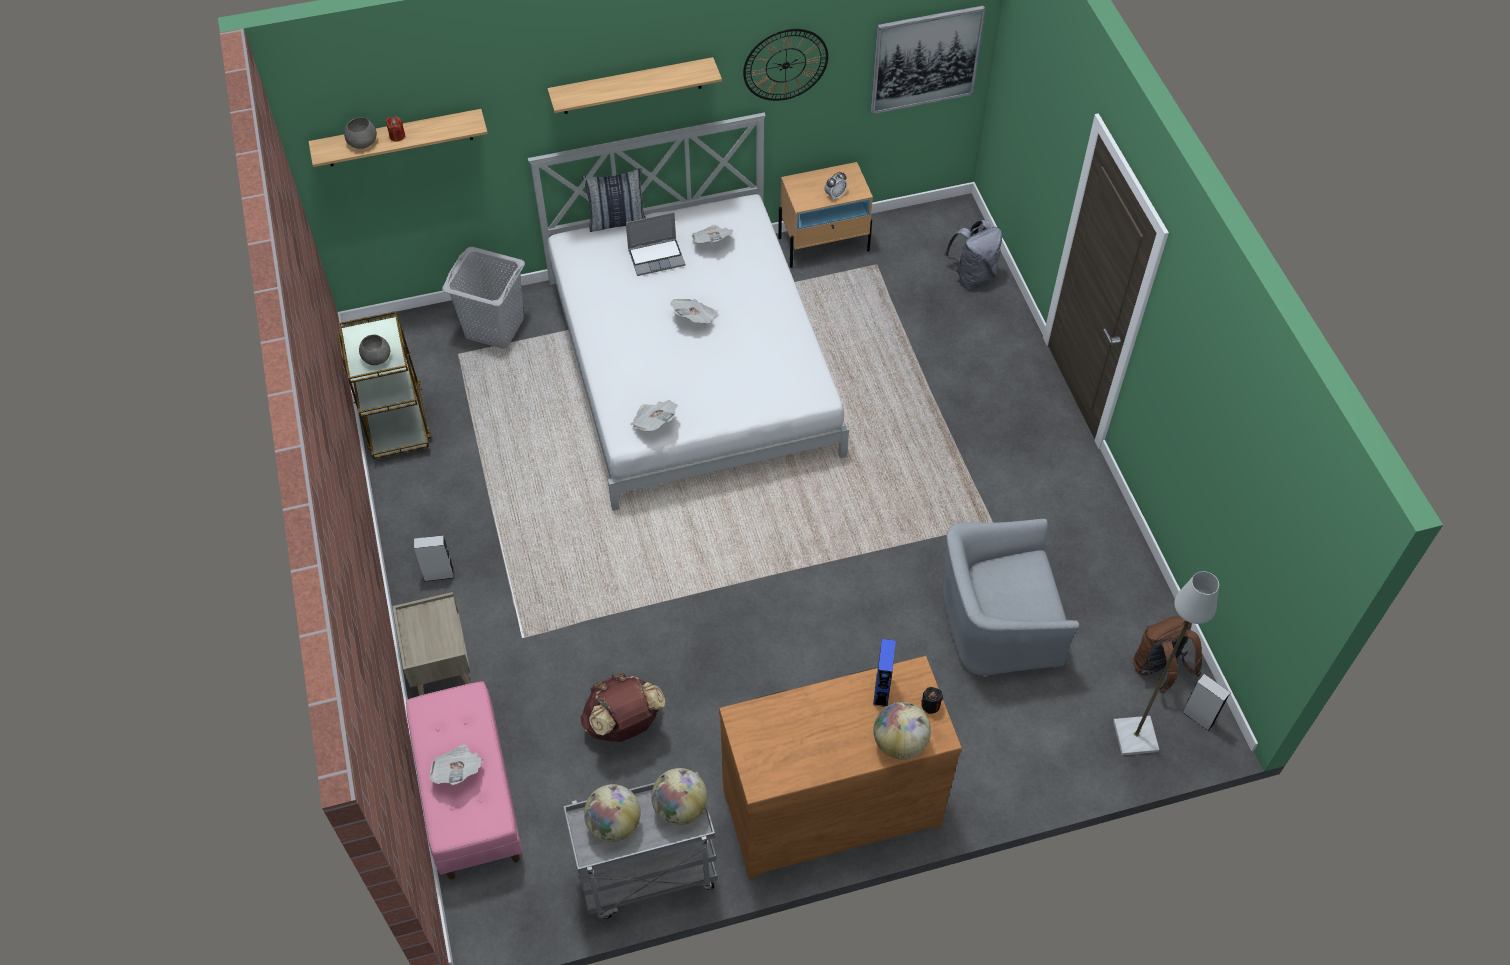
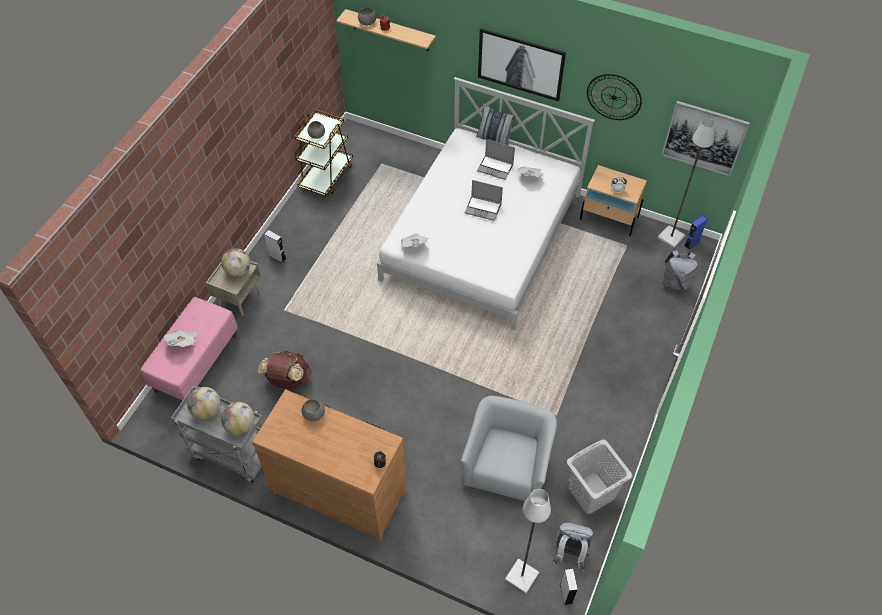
camera: 40 degrees right, 0 degrees up
grey laundry basket [442,247,525,349] -> grey laundry basket moved to [567,440,632,514]
shelf [547,57,722,114] -> picture [478,28,566,102]
newspaper [670,299,718,324] -> laptop [465,180,503,221]
blue speaker [873,639,896,707] -> blue speaker moved to [684,215,707,249]
globe [873,702,931,760] -> globe moved to [221,248,250,276]
grey armchair [943,519,1079,677] -> grey armchair turned 75 degrees clockwise [461,396,557,501]
brown backpack [1133,615,1202,693] -> grey backpack [552,522,593,572]
none -> grey bowl [301,399,325,421]
none -> grey floor lamp [658,118,716,248]

